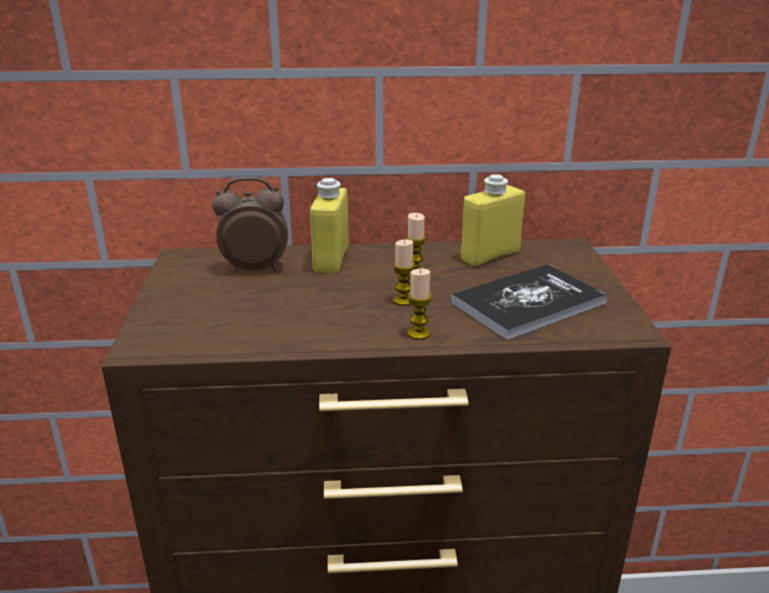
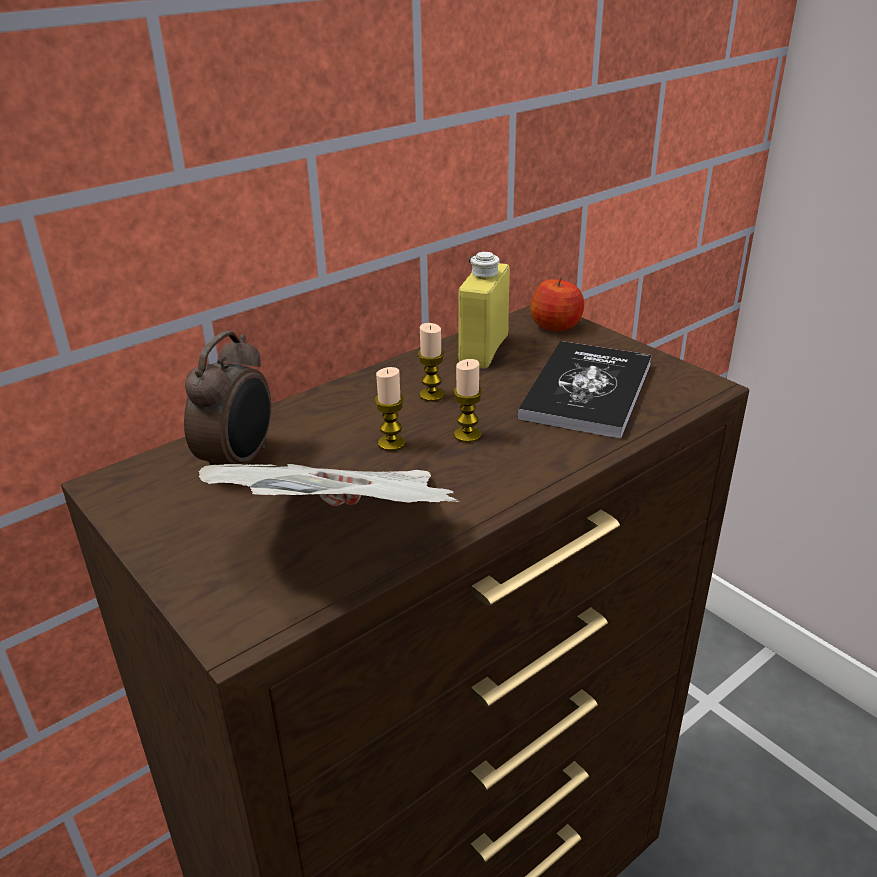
camera: 35 degrees left, 5 degrees up
alarm clock [212,177,288,273] -> alarm clock turned 150 degrees clockwise [184,331,271,465]
yellow bottle [310,178,349,274] -> none
candle [407,269,432,340] -> candle moved to [375,367,405,451]
none -> newspaper [198,464,459,506]
none -> apple [530,276,584,331]

